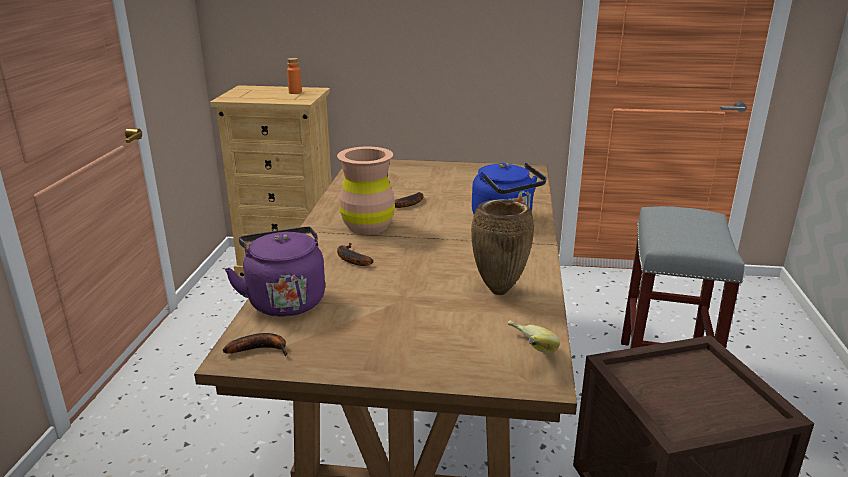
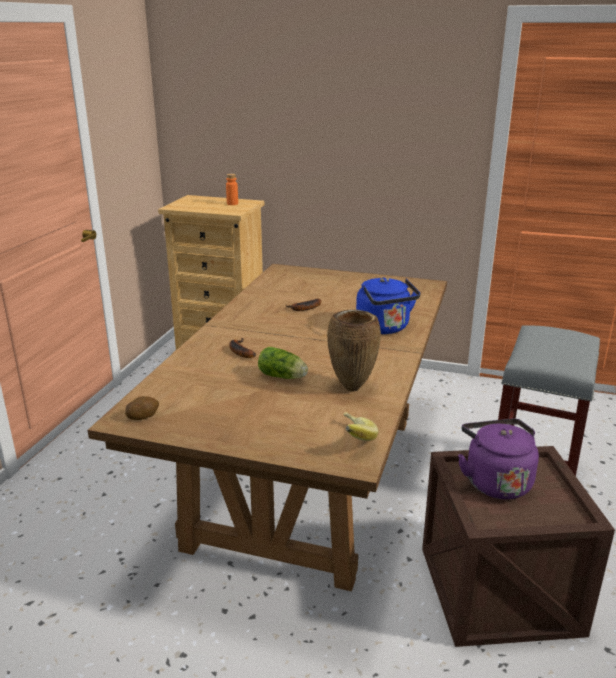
camera: 10 degrees right, 0 degrees up
banana [223,333,288,356] -> potato [125,396,159,420]
purple kettle [225,227,325,317] -> purple kettle moved to [458,418,539,499]
brown vase [337,147,395,235] -> none
none -> lettuce [258,347,308,379]

